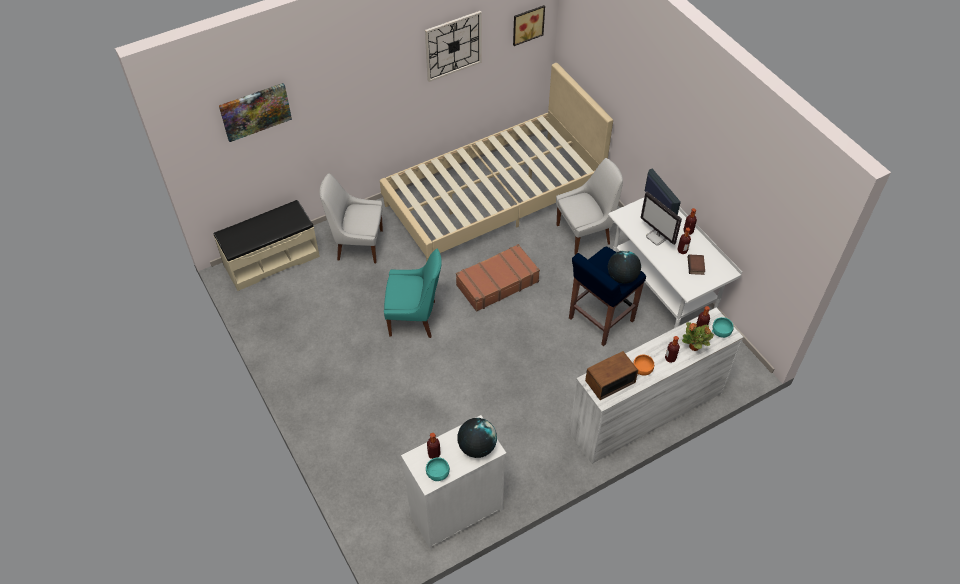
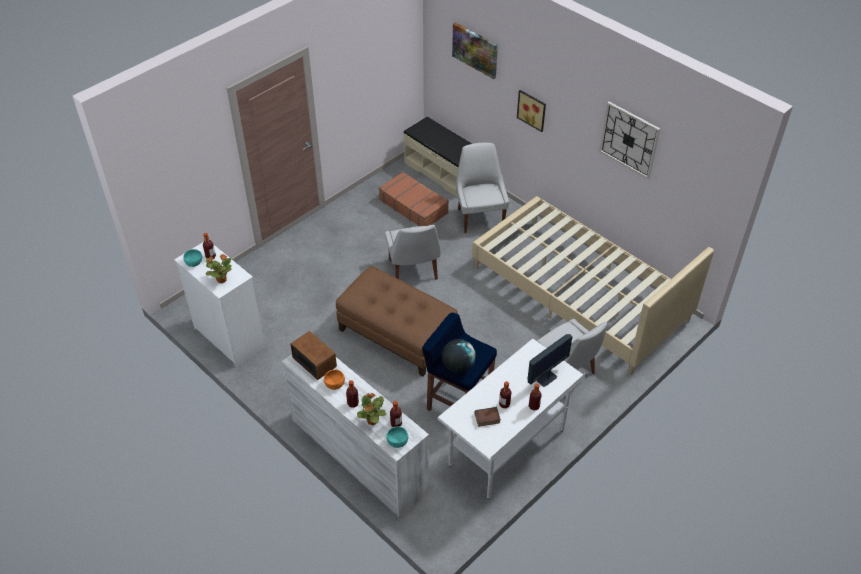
camera: 75 degrees right, 5 degrees down
turquoise chair [384,249,442,338] -> white chair [385,225,441,280]
brown suitcase [456,244,540,312] -> brown suitcase moved to [379,172,449,226]
globe [457,418,497,458] -> potted plant [206,254,232,283]
picture [513,5,545,46] -> picture moved to [517,90,546,132]
monitor [641,192,682,245] -> none
none -> brown ottoman [336,266,458,376]

